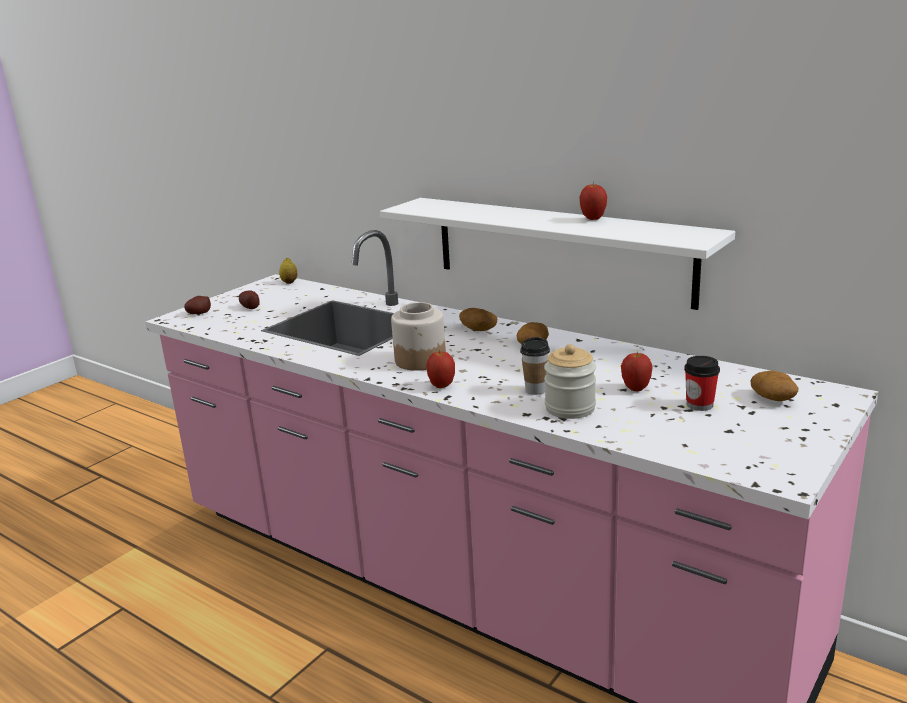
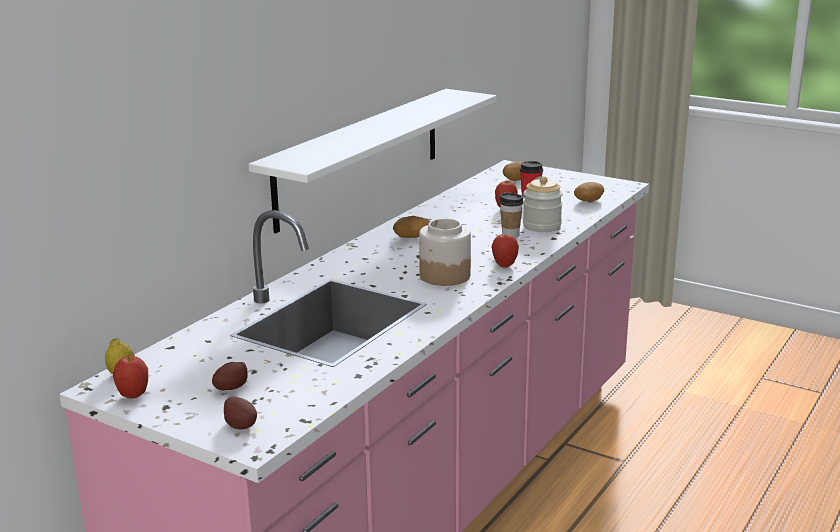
camera: 95 degrees left, 0 degrees up
potato [459,308,497,331] -> potato moved to [574,182,604,202]
apple [579,182,607,220] -> apple moved to [113,356,148,399]

